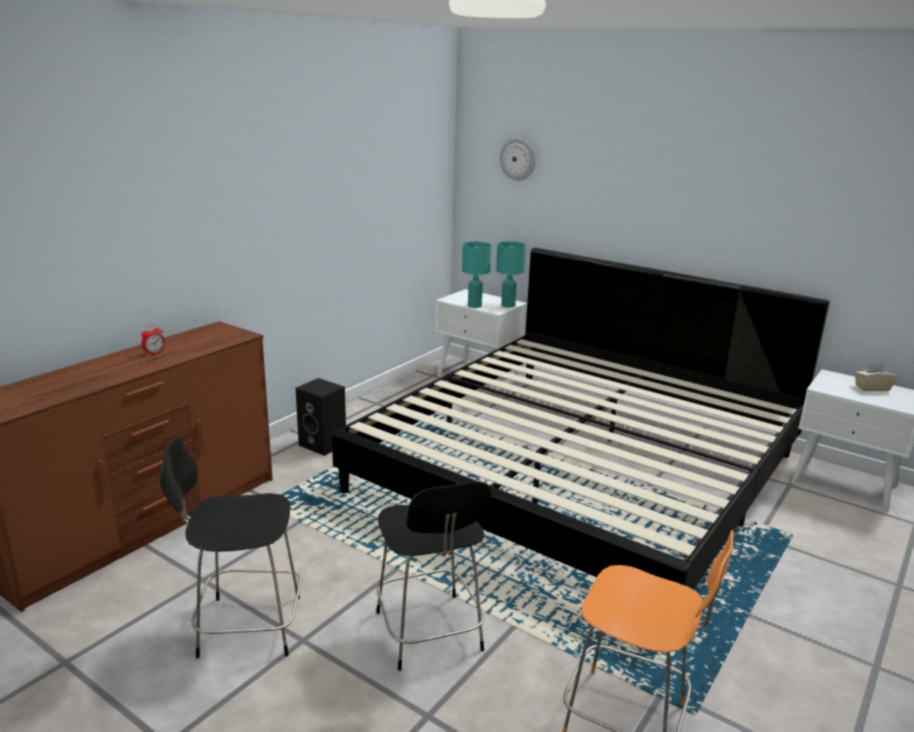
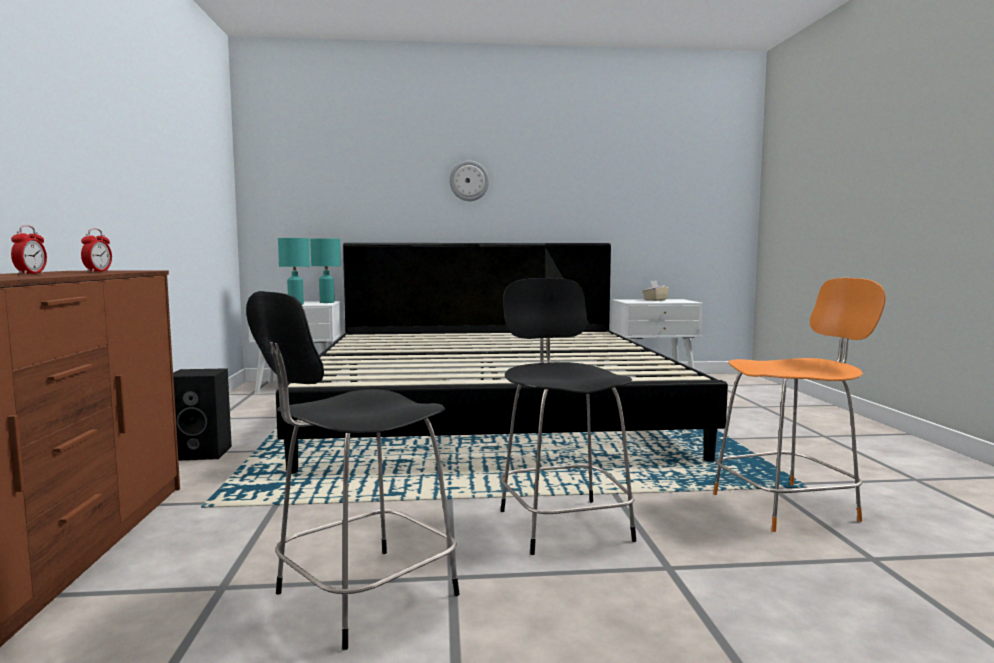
camera: 40 degrees left, 15 degrees down
black chair [376,481,492,671] -> black chair turned 135 degrees counterclockwise [500,278,636,555]
wall clock [500,138,536,181] -> wall clock moved to [449,160,489,201]
none -> alarm clock [81,229,112,272]

